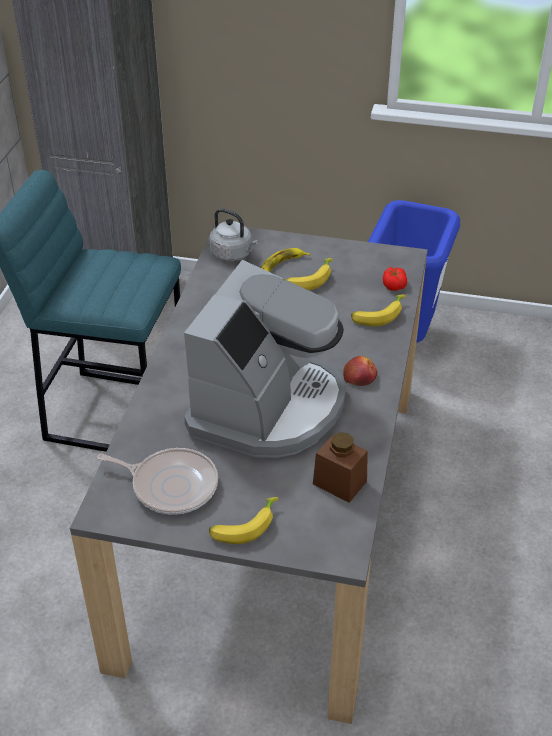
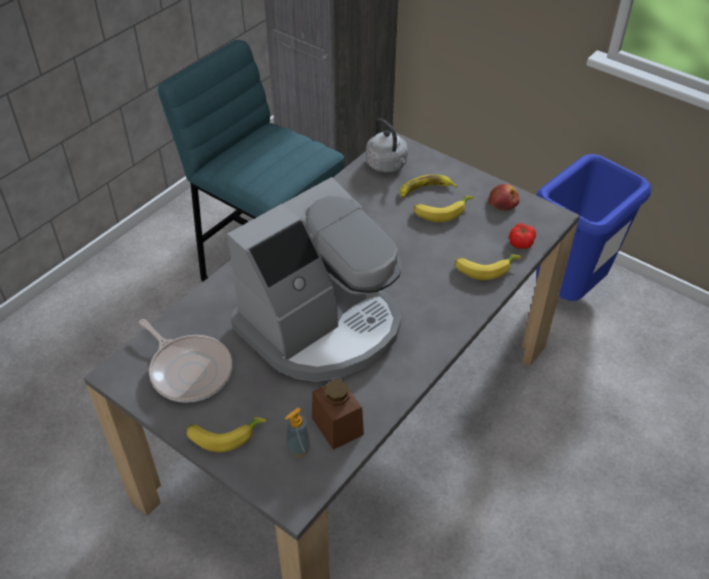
camera: 25 degrees right, 5 degrees up
apple [343,356,377,386] -> apple moved to [489,184,520,211]
none -> soap dispenser [285,408,310,457]

